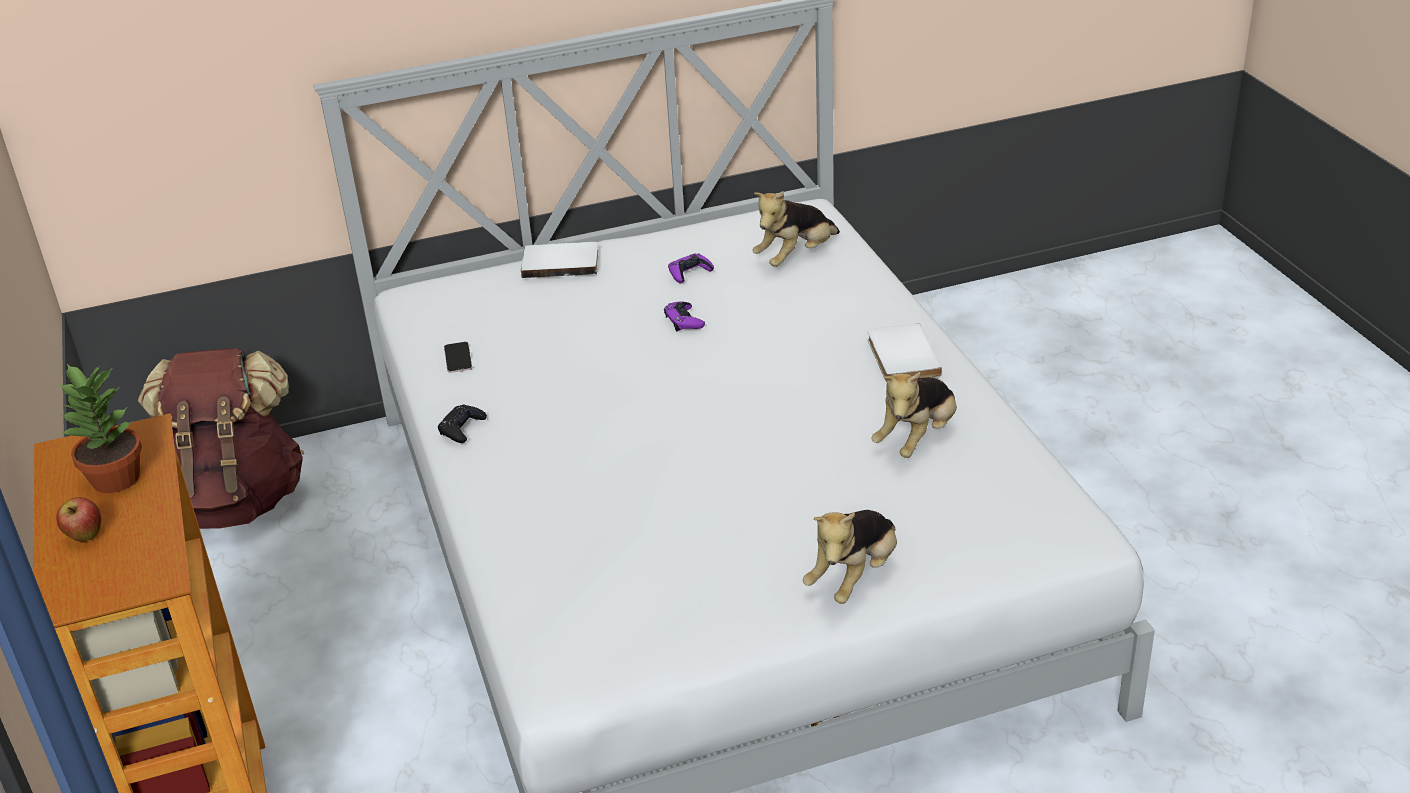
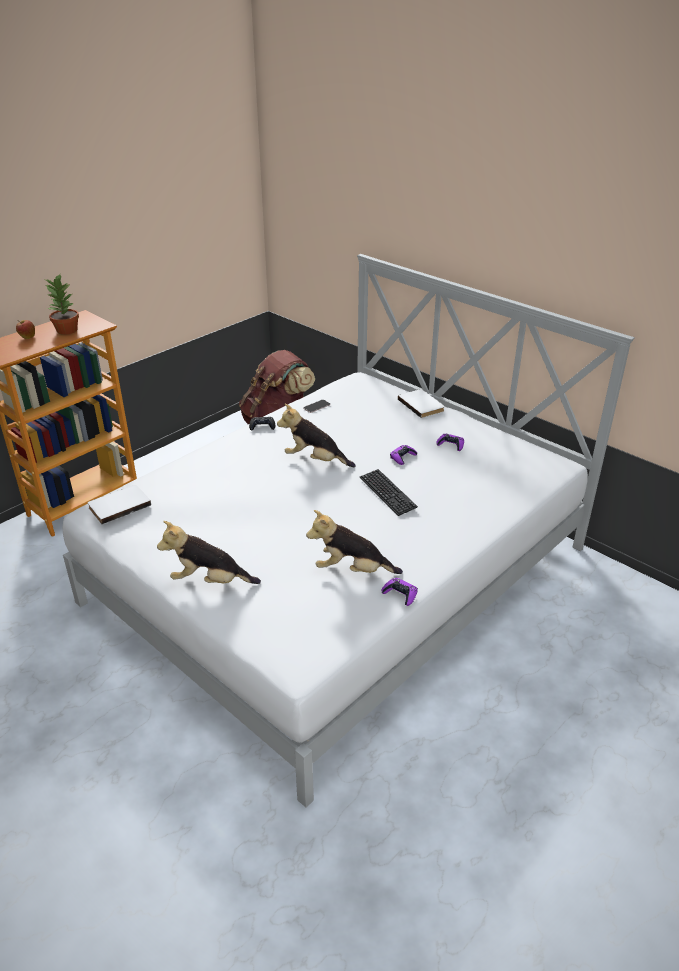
camera: 60 degrees right, 0 degrees up
plush toy [752,191,840,267] -> plush toy moved to [277,404,356,467]
white book [868,323,942,382] -> white book moved to [88,485,151,524]
none -> keyboard [360,469,418,516]
none -> purple game controller [381,578,418,606]

